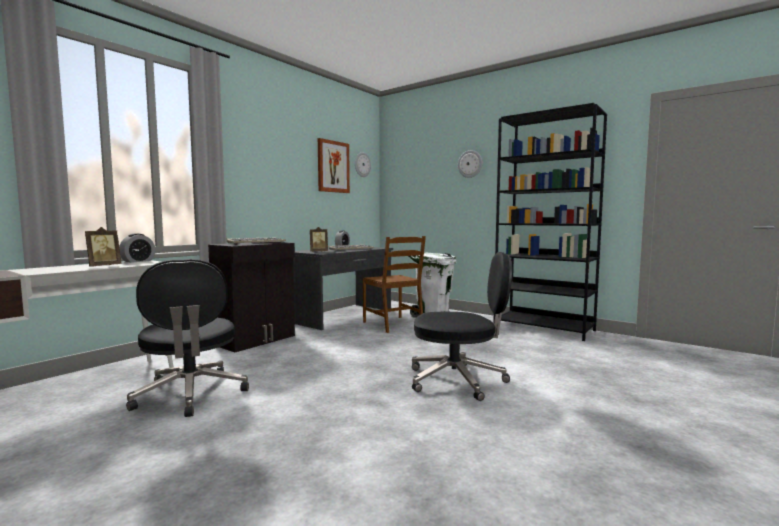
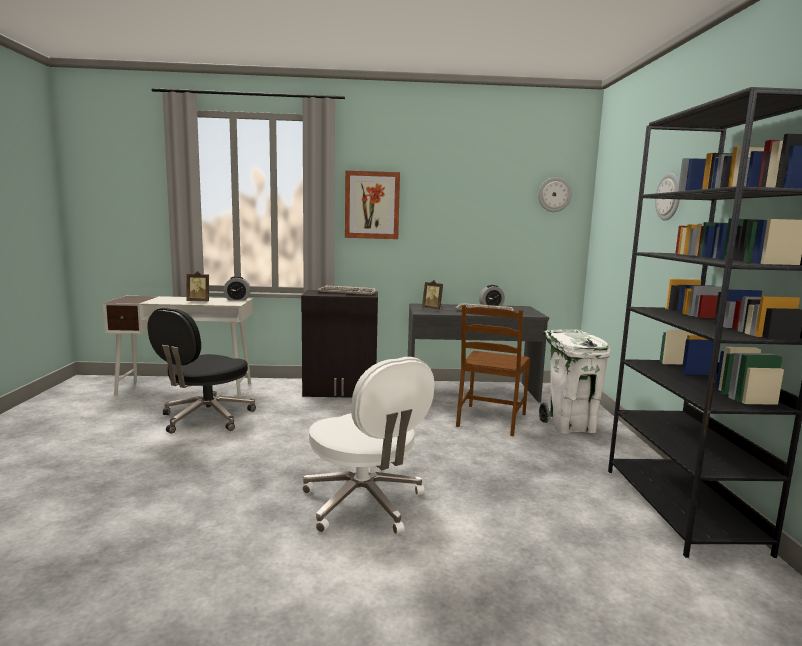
camera: 50 degrees right, 5 degrees up
picture [318,138,350,193] -> picture moved to [345,171,400,239]
black office chair [412,252,512,401] -> white office chair [302,357,435,534]

